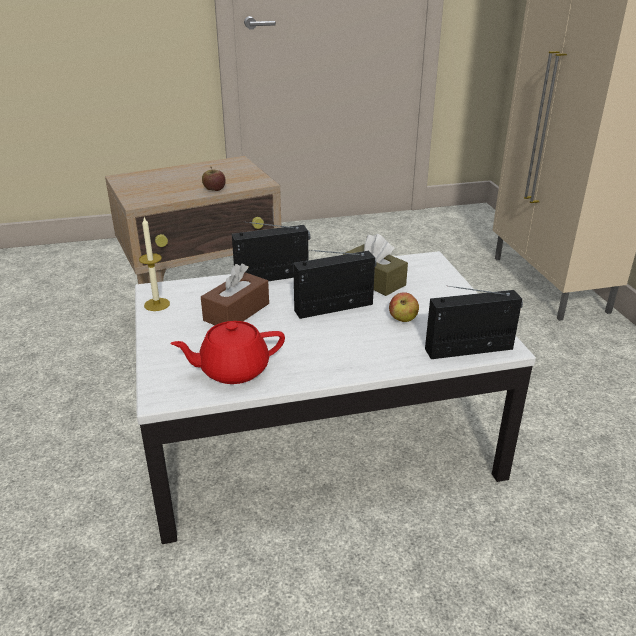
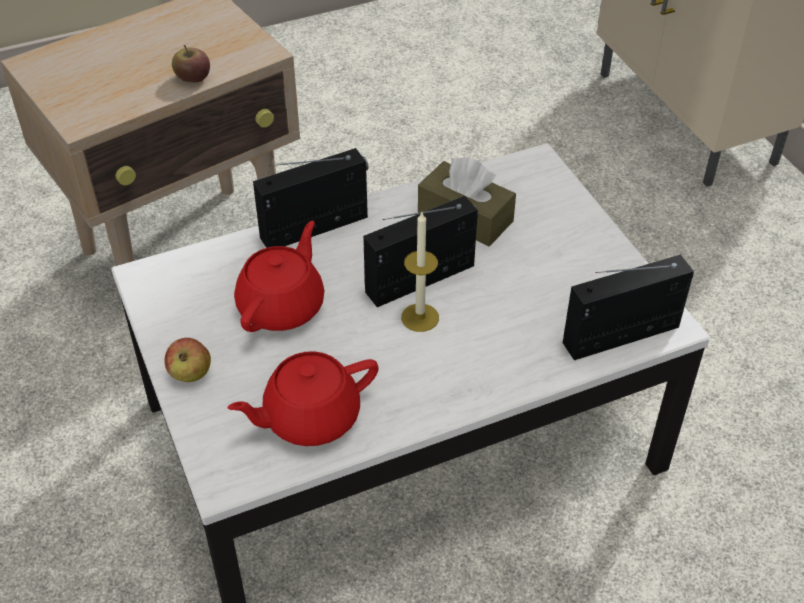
camera: 10 degrees left, 15 degrees up
candle [139,217,170,311] -> candle moved to [401,212,439,332]
brown tissue box [201,263,269,325] -> red teapot [234,221,324,332]
apple [389,292,419,322] -> apple moved to [164,338,211,382]

